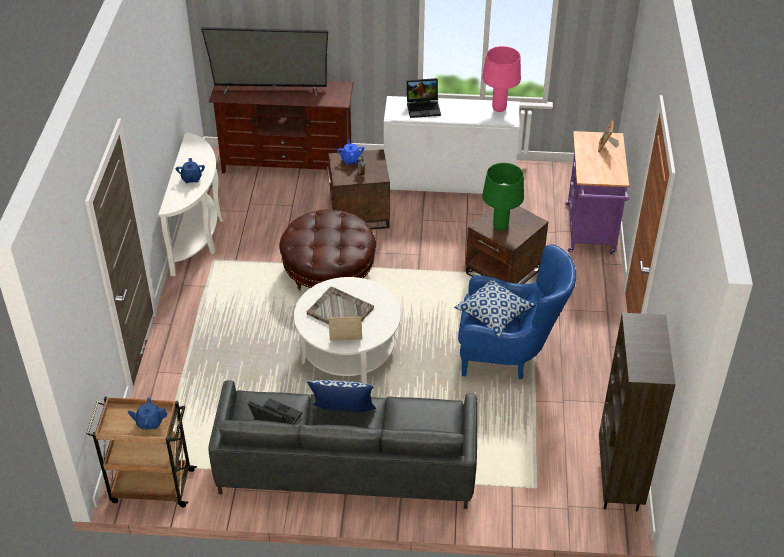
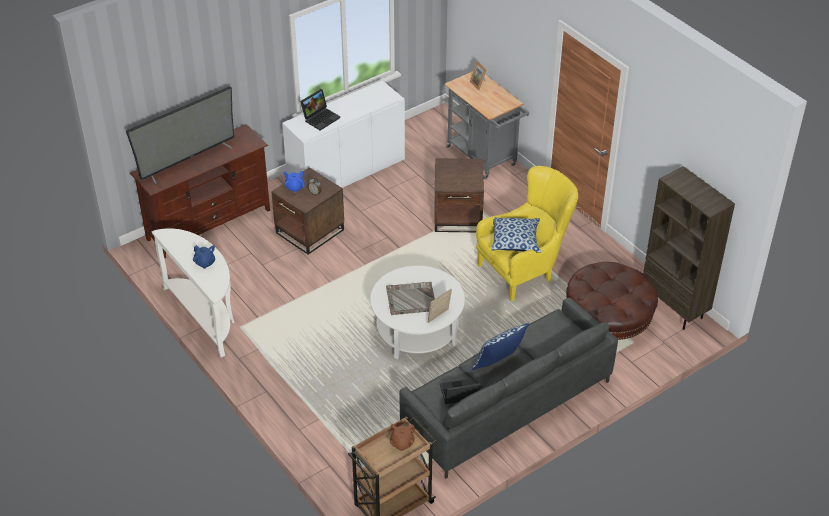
camera: 40 degrees left, 0 degrees up
blue teapot [128,397,167,430] -> brown teapot [390,424,416,451]
brown ottoman [279,209,376,292] -> brown ottoman moved to [566,262,658,340]
blue armchair [458,244,576,379] -> yellow armchair [476,166,578,302]
pink table lamp [482,46,521,112] -> none
green table lamp [482,163,524,231] -> none
purple cart [565,131,630,255] -> grey cart [445,71,530,179]

